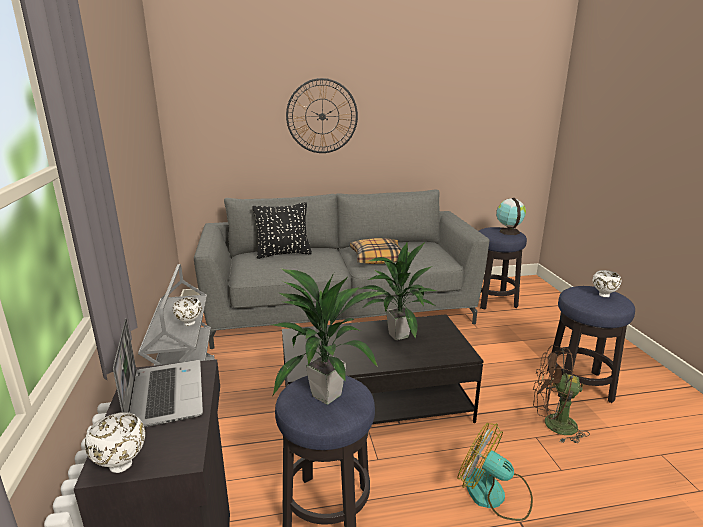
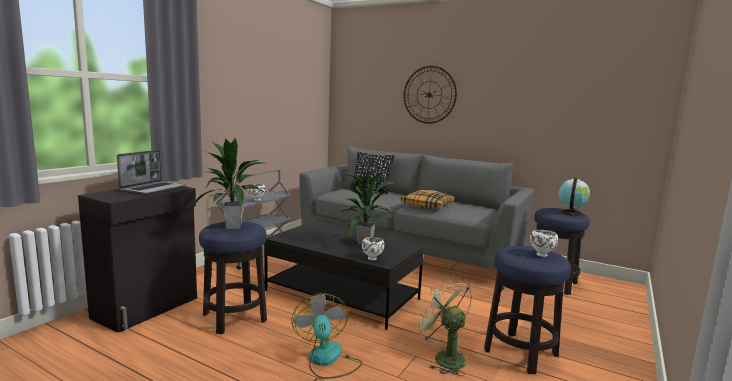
camera: 40 degrees right, 10 degrees down
white bowl [85,412,145,473] -> white bowl moved to [361,237,385,260]
brown fan [533,345,590,443] -> green fan [414,278,472,376]

